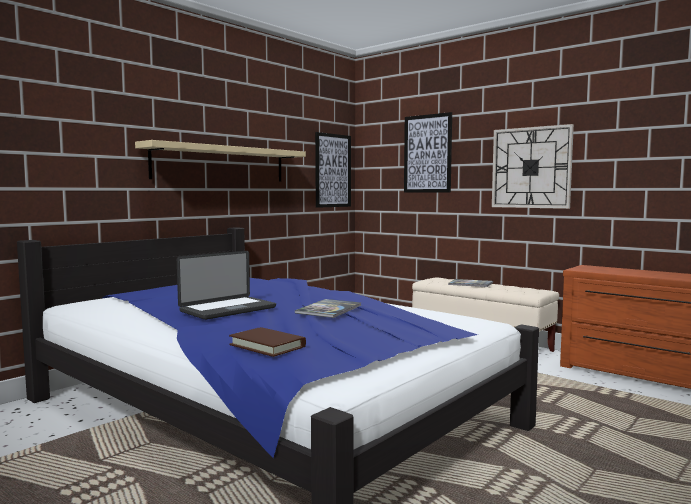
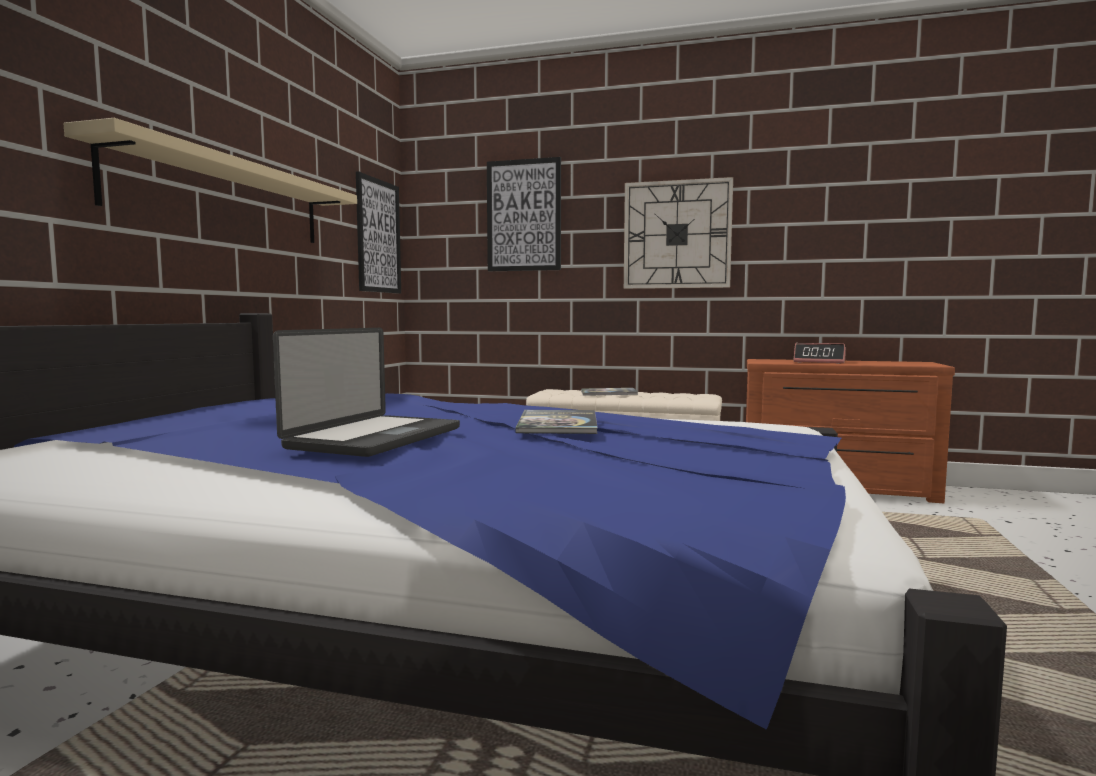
camera: 25 degrees left, 0 degrees up
brown book [229,327,306,357] -> none
none -> alarm clock [793,343,846,364]

